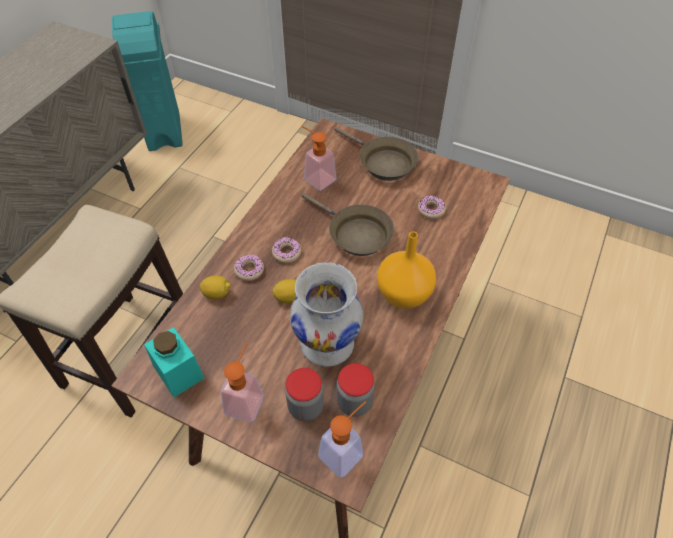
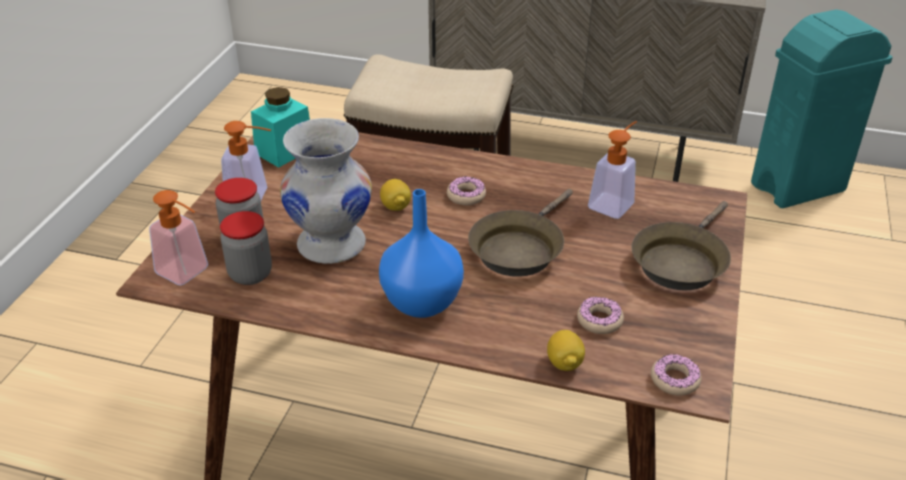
camera: 80 degrees right, 15 degrees down
lemon [200,276,231,299] -> lemon moved to [547,330,585,371]
donut [234,254,264,281] -> donut moved to [651,354,701,396]
orange vase [377,231,436,309] -> blue vase [379,189,464,318]

